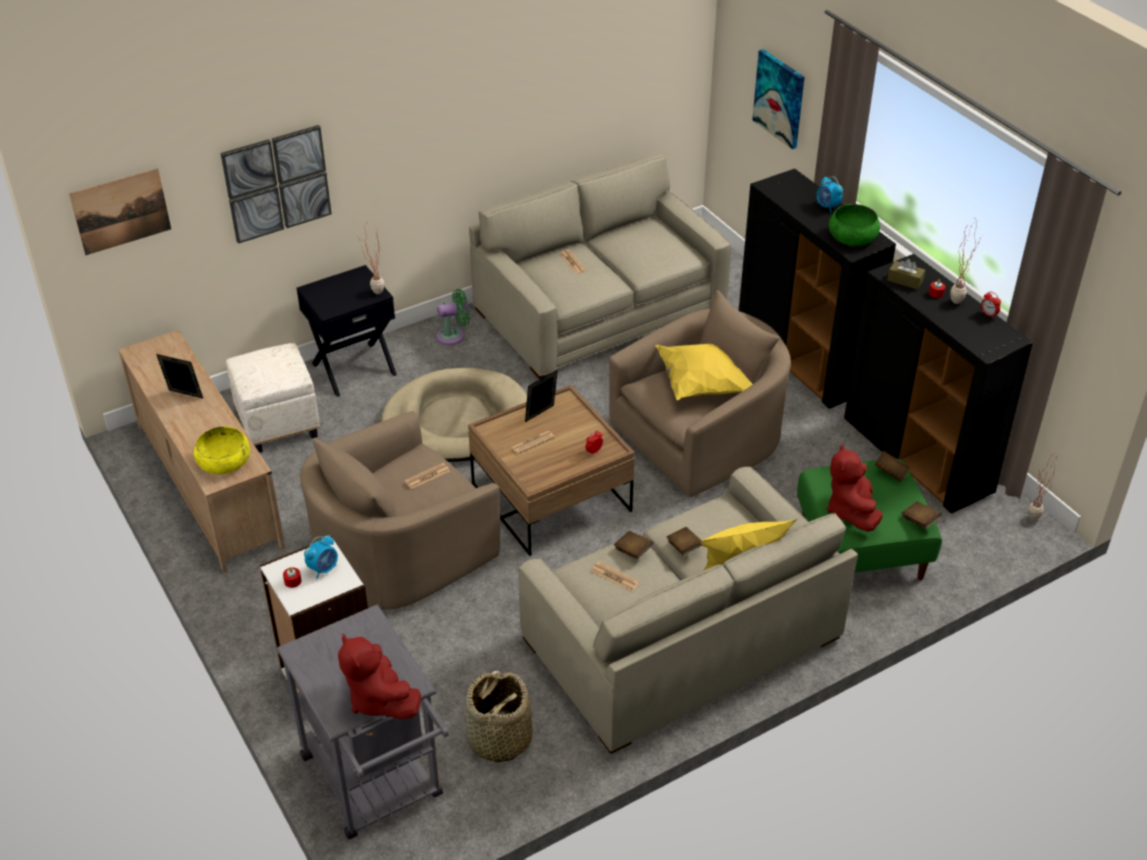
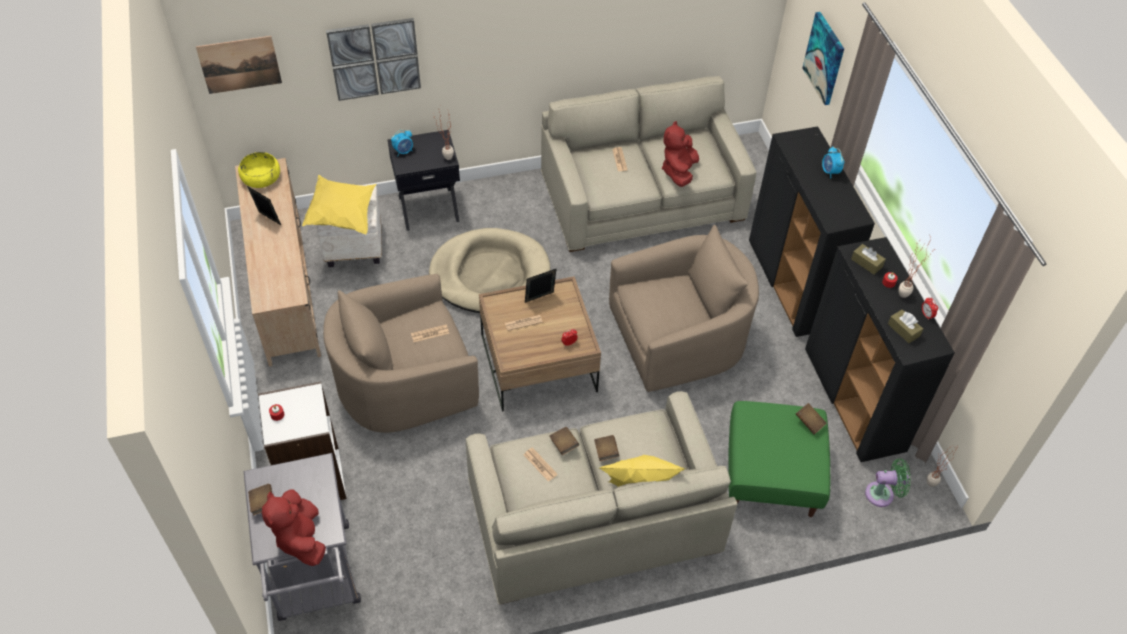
camera: 15 degrees right, 10 degrees up
yellow bowl [194,426,250,474] -> yellow bowl moved to [238,152,280,188]
alarm clock [304,535,338,579] -> alarm clock moved to [391,130,413,157]
green fan [436,289,470,345] -> green fan moved to [865,458,911,507]
basket [464,670,532,766] -> none
yellow pillow [655,344,752,400] -> yellow pillow moved to [302,175,376,234]
red plush toy [827,444,883,532] -> red plush toy moved to [662,121,699,187]
green bowl [829,204,880,246] -> none
brown book [901,501,942,529] -> brown book moved to [248,484,272,515]
none -> brown tissue box [888,310,923,343]

